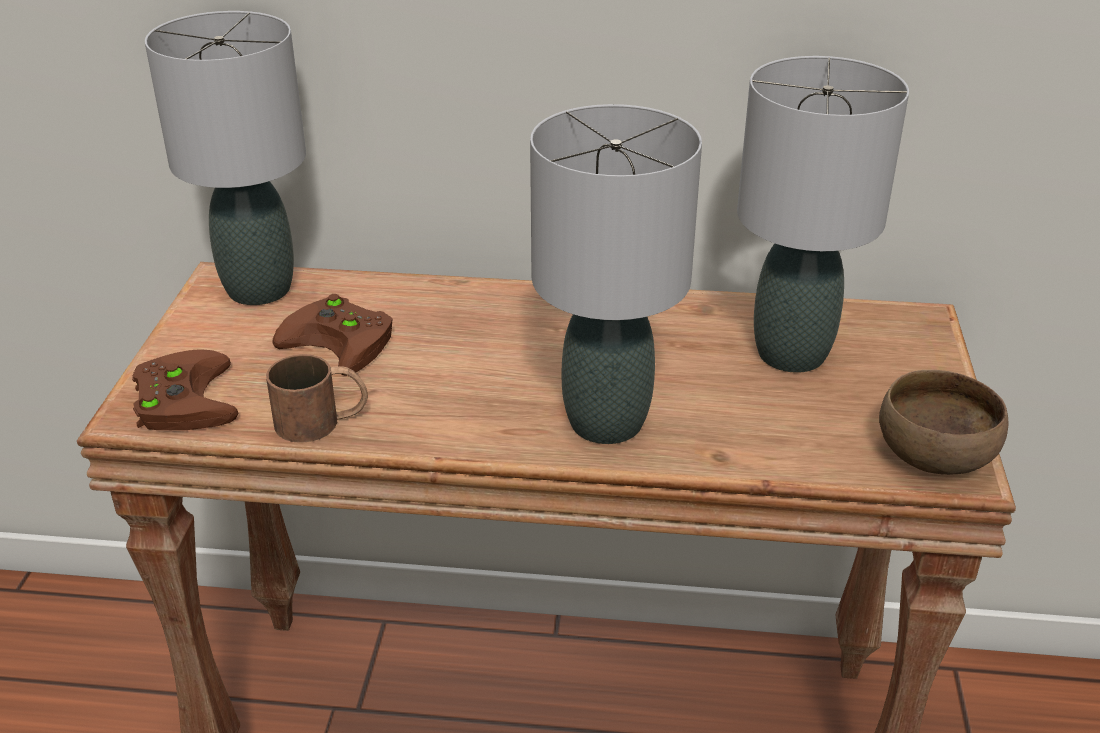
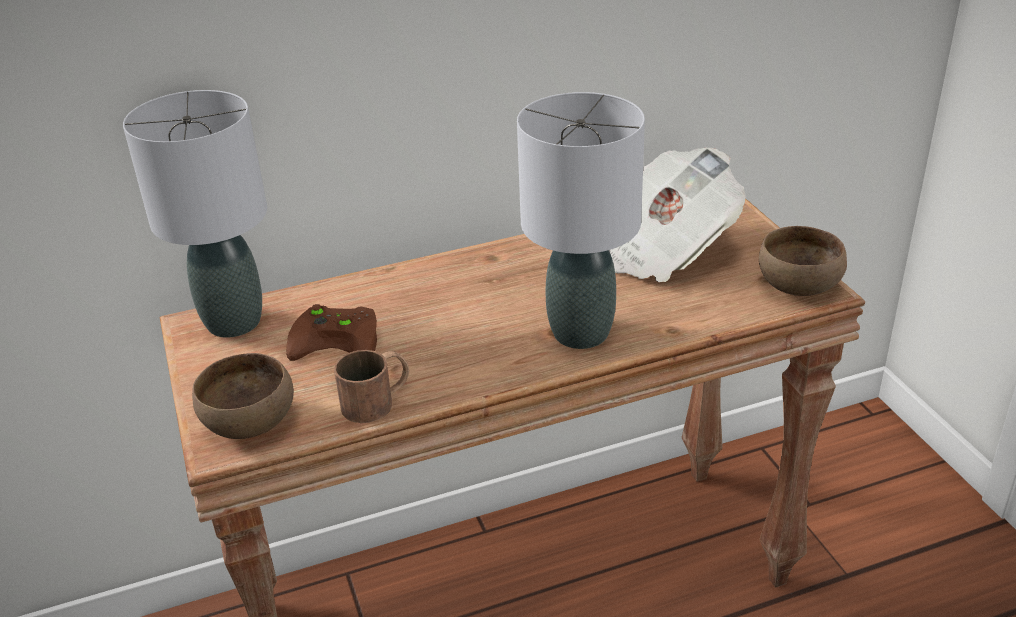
camera: 25 degrees left, 0 degrees up
brown game controller [132,349,238,430] -> brown bowl [192,353,294,439]
grey table lamp [737,56,909,373] -> newspaper [609,148,746,282]

